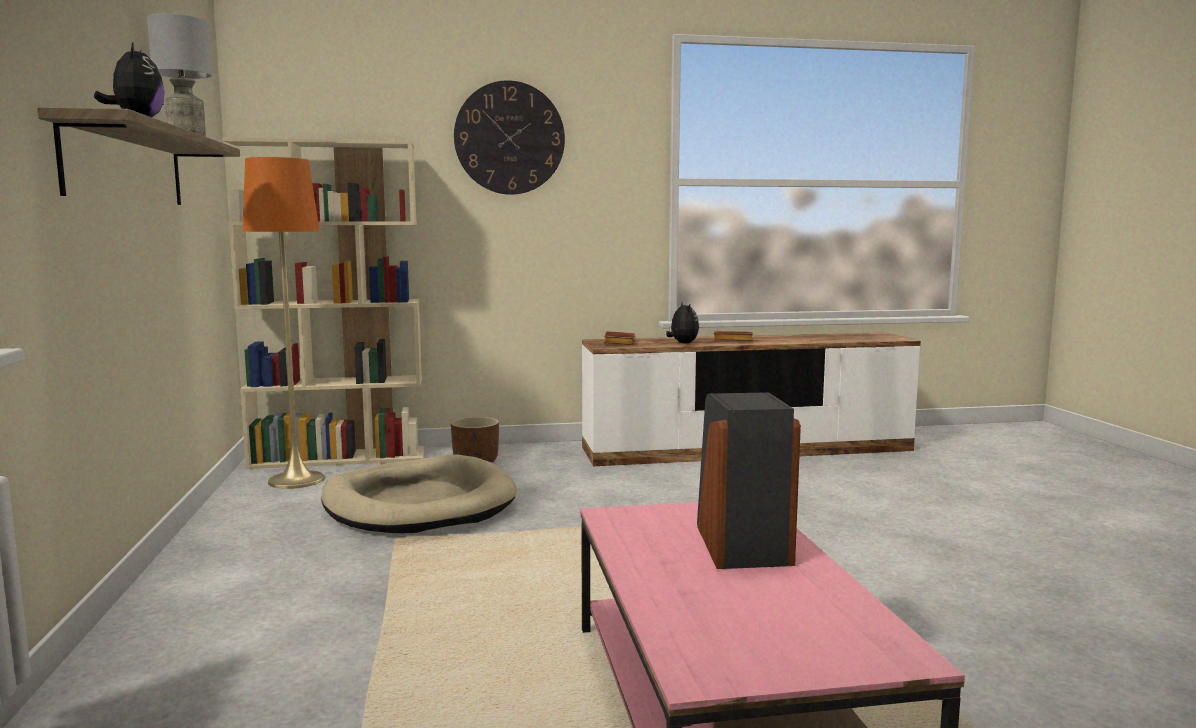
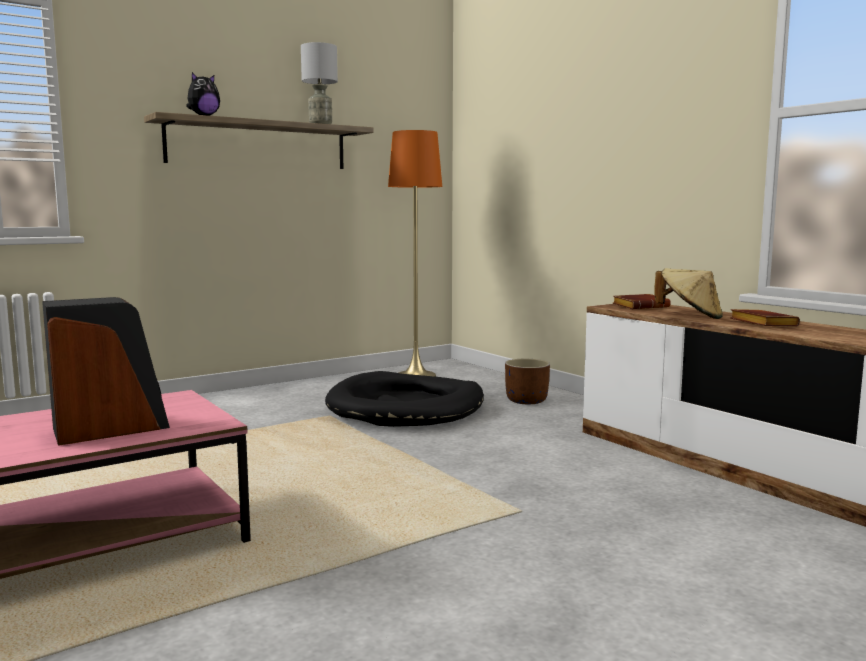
camera: 65 degrees right, 0 degrees up
beige bookcase [223,137,424,469] -> none
beige dog bed [321,455,517,533] -> black dog bed [325,371,484,427]
wall clock [454,80,565,195] -> none
plush toy [666,301,699,344] -> beige hat [655,268,723,319]

